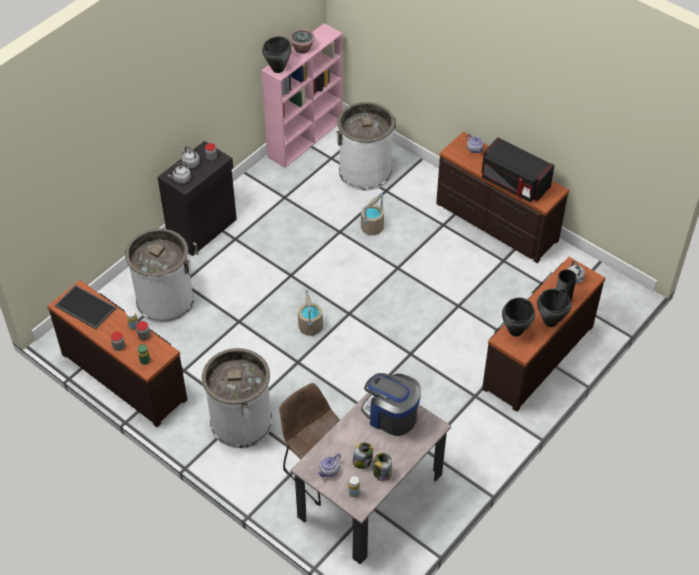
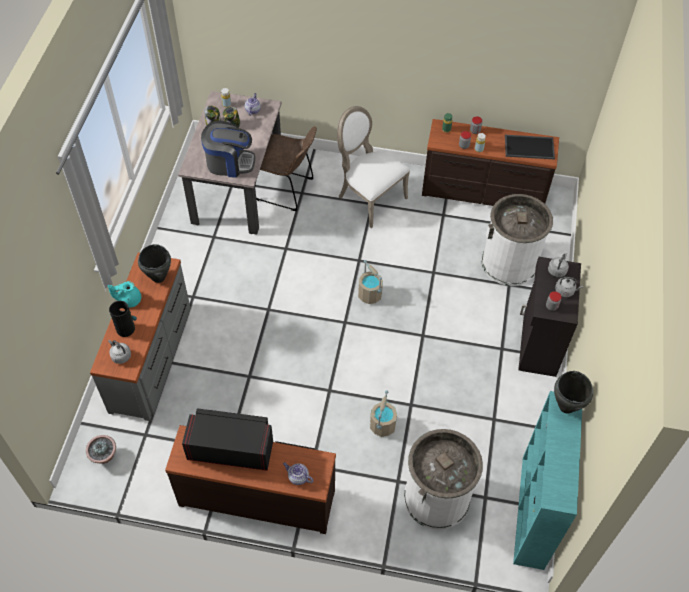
camera: 150 degrees right, 5 degrees up
white trash can [202,348,272,448] -> white chair [337,106,410,228]
pink bookcase [262,23,343,168] -> turquoise bookcase [513,391,582,570]
potted plant [289,29,315,54] -> potted plant moved to [86,435,116,464]
brown dresser [482,257,605,412] -> grey dresser [90,253,191,421]
black cooking pot [537,289,571,327] -> turquoise teapot [108,281,141,308]

